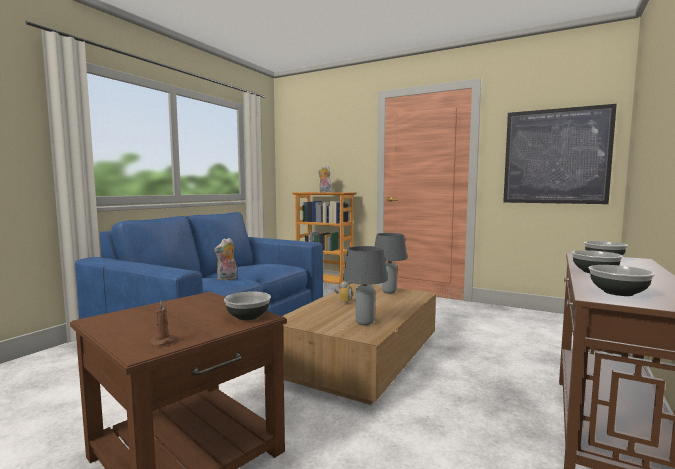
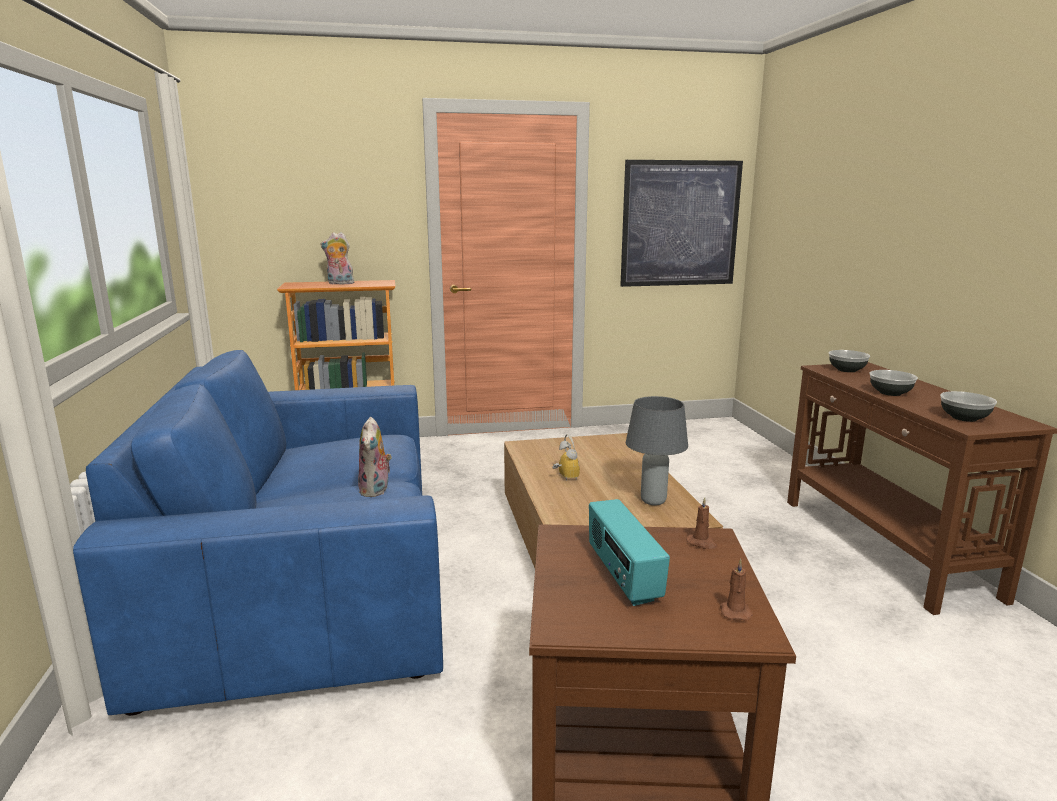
camera: 40 degrees left, 10 degrees up
bowl [224,291,271,320] -> brown candle [686,497,717,549]
grey table lamp [375,233,407,293] -> none
none -> radio [589,499,670,606]

